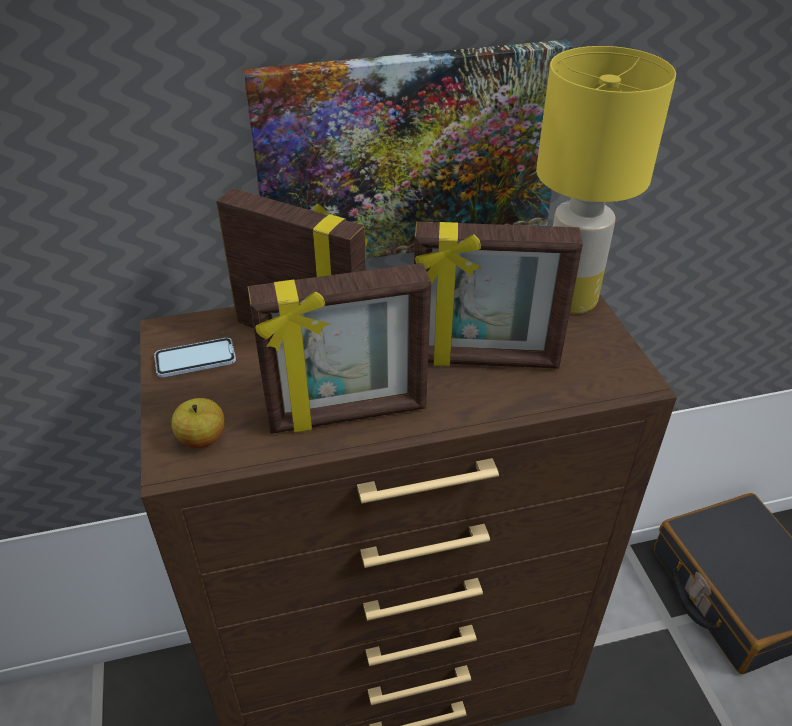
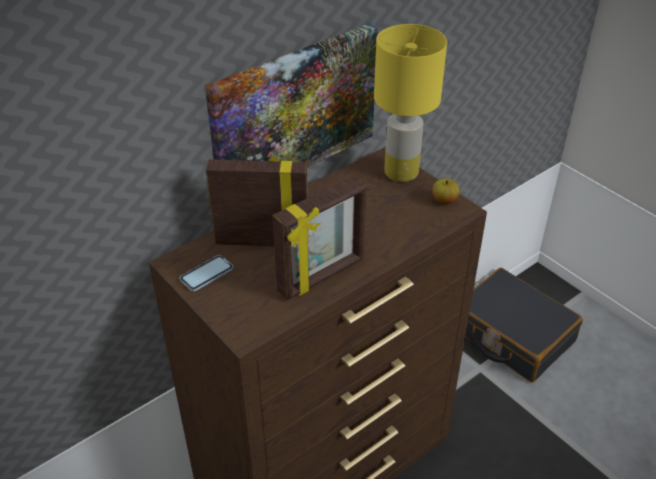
camera: 25 degrees left, 0 degrees up
apple [171,398,225,448] -> apple moved to [432,178,460,204]
picture frame [414,222,583,369] -> none

